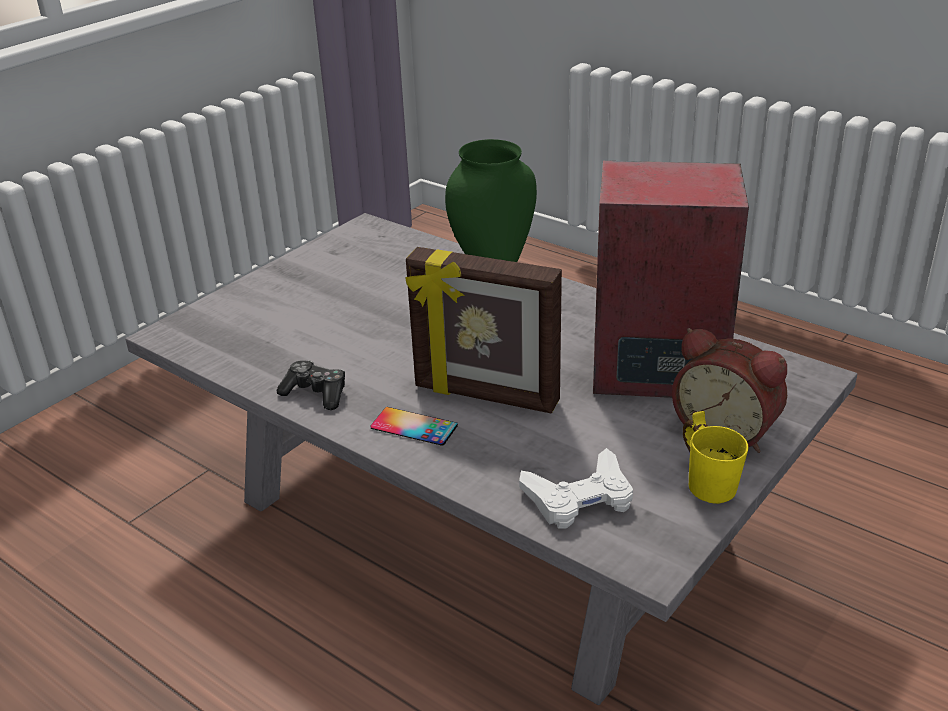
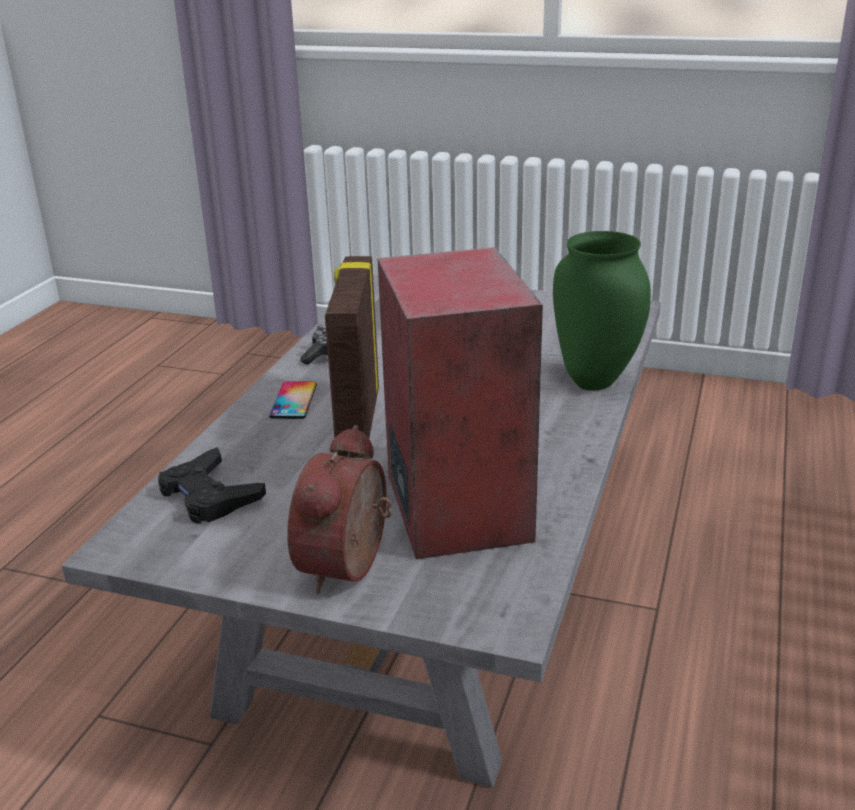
camera: 70 degrees right, 5 degrees down
white game controller [519,448,633,529] -> black game controller [158,447,266,524]
yellow mug [683,411,749,504] -> none

